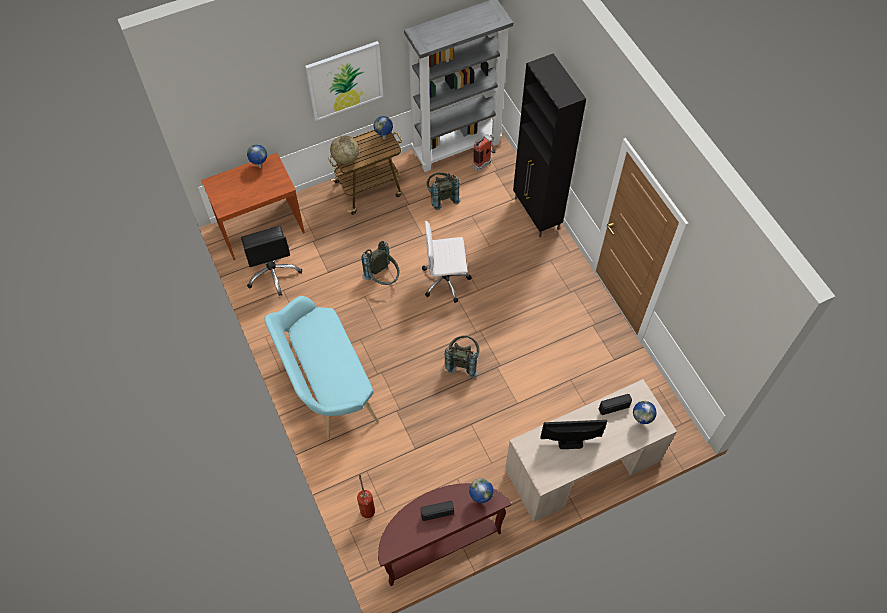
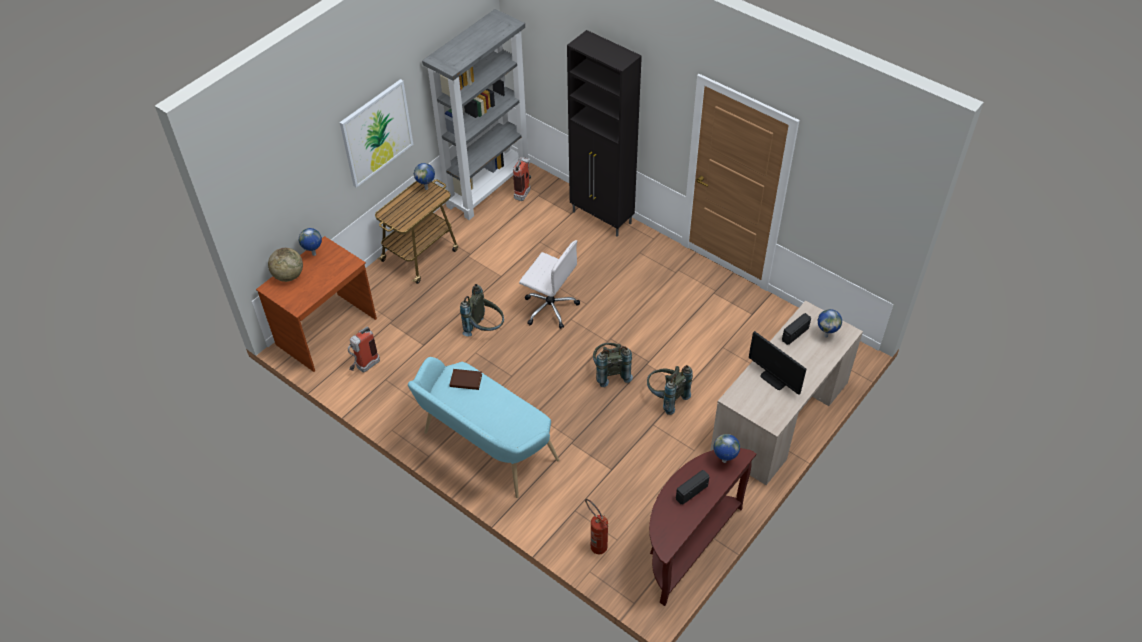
camera: 25 degrees left, 10 degrees down
black office chair [241,226,302,296] -> fire extinguisher [348,326,380,372]
globe [330,135,359,165] -> globe moved to [268,248,303,282]
white office chair [422,221,472,303] -> white office chair turned 120 degrees counterclockwise [519,240,580,329]
grey backpack [427,173,461,210] -> grey backpack moved to [647,365,693,415]
monitor [540,420,607,449] -> monitor turned 105 degrees counterclockwise [749,331,806,395]
none -> brown book [450,369,482,390]

